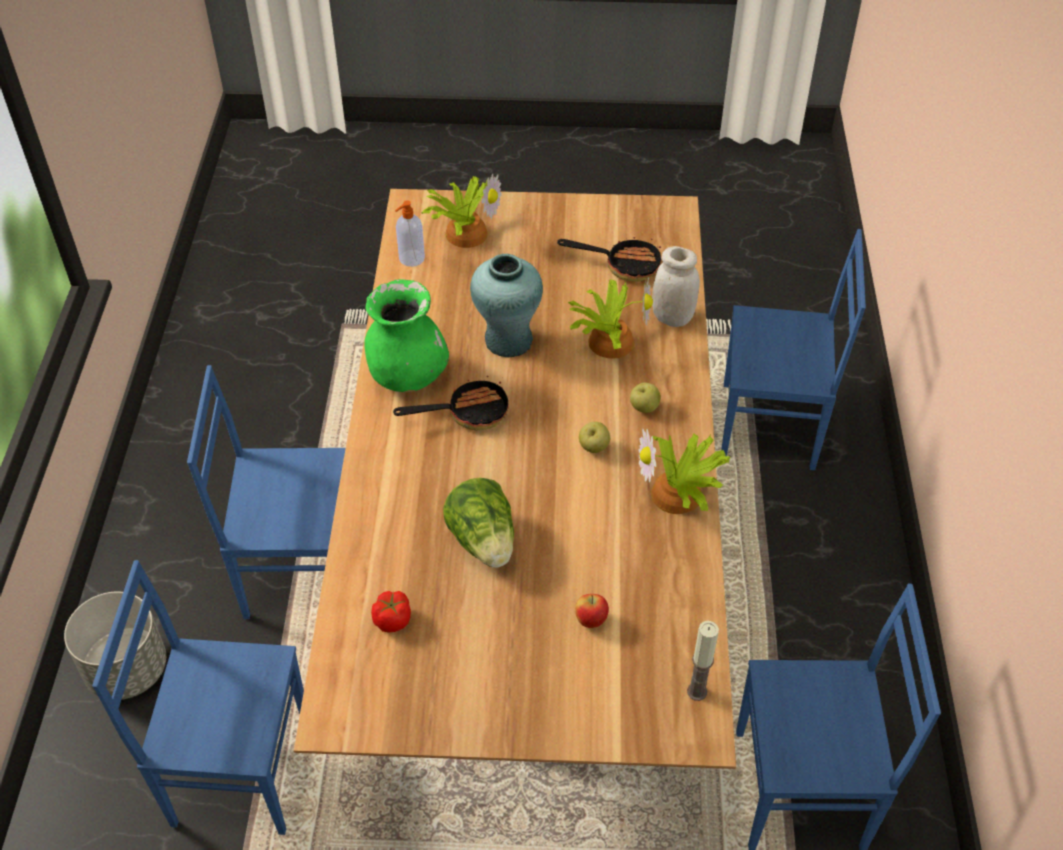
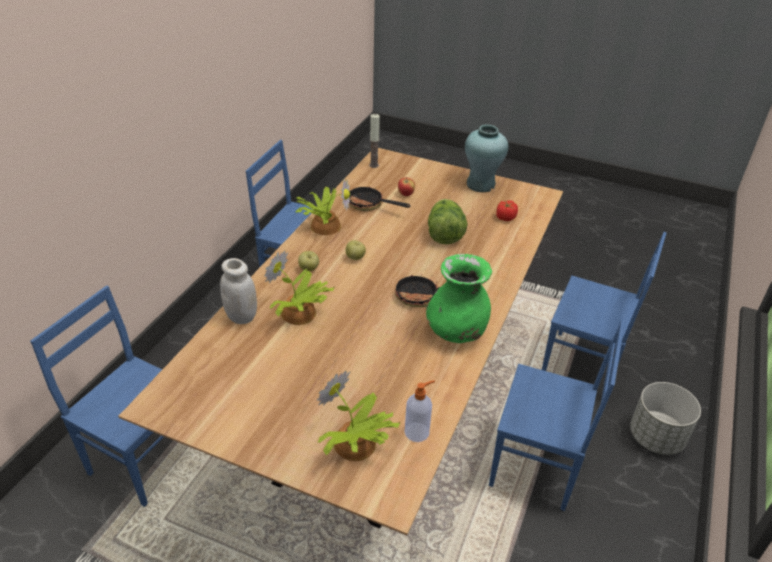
camera: 160 degrees left, 10 degrees down
turquoise vase [470,254,543,357] -> turquoise vase moved to [465,124,509,192]
frying pan [557,237,662,282] -> frying pan moved to [349,183,410,211]

